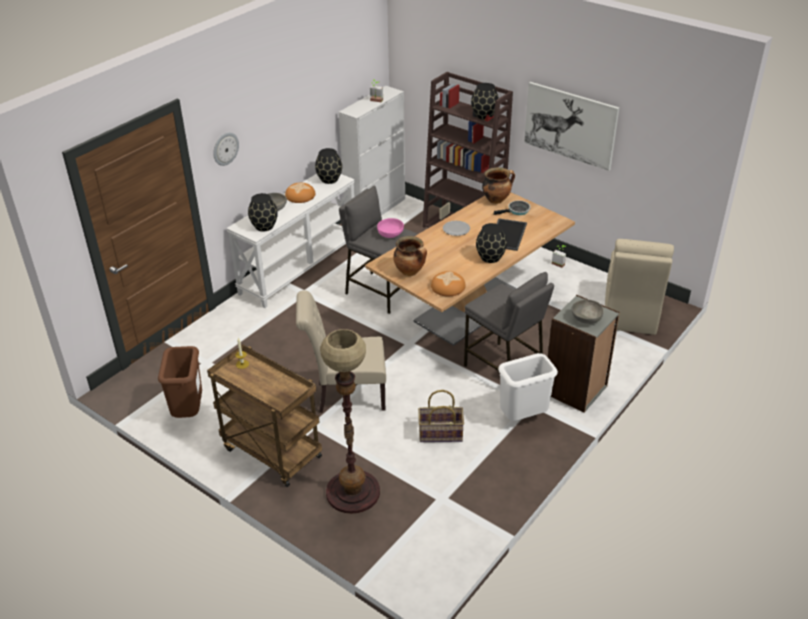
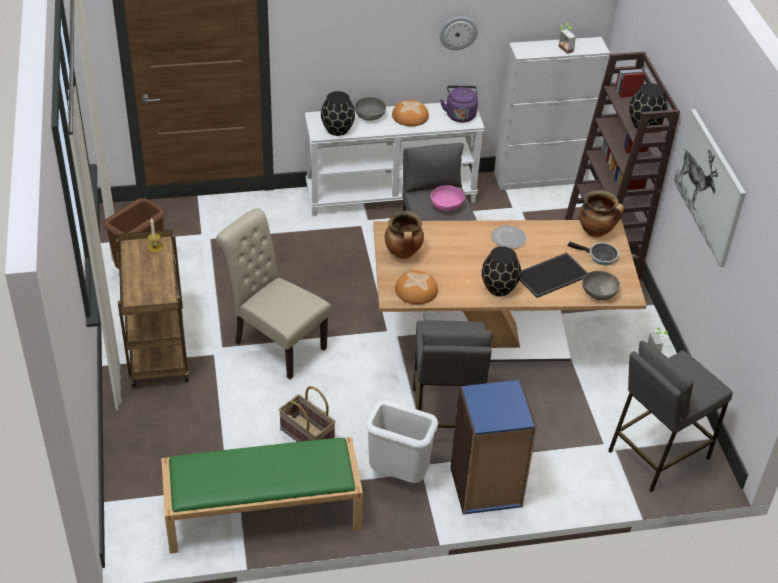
camera: 40 degrees right, 5 degrees up
wall clock [213,132,239,166] -> wall clock moved to [440,17,478,50]
black vase [315,148,342,184] -> purple kettle [440,86,478,122]
floor lamp [320,329,380,514] -> none
grey bookcase [548,295,620,413] -> blue bookcase [450,380,537,515]
grey bowl [572,299,604,324] -> grey bowl moved to [582,271,620,301]
beige chair [605,239,674,335] -> grey stool [608,341,733,492]
none -> green bench [161,437,363,554]

